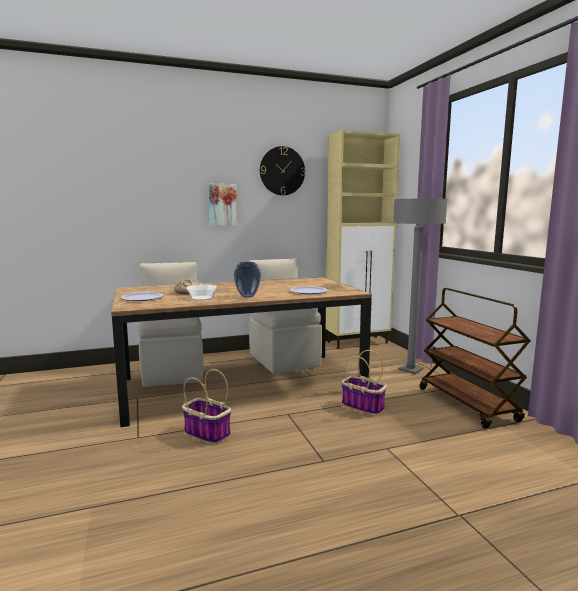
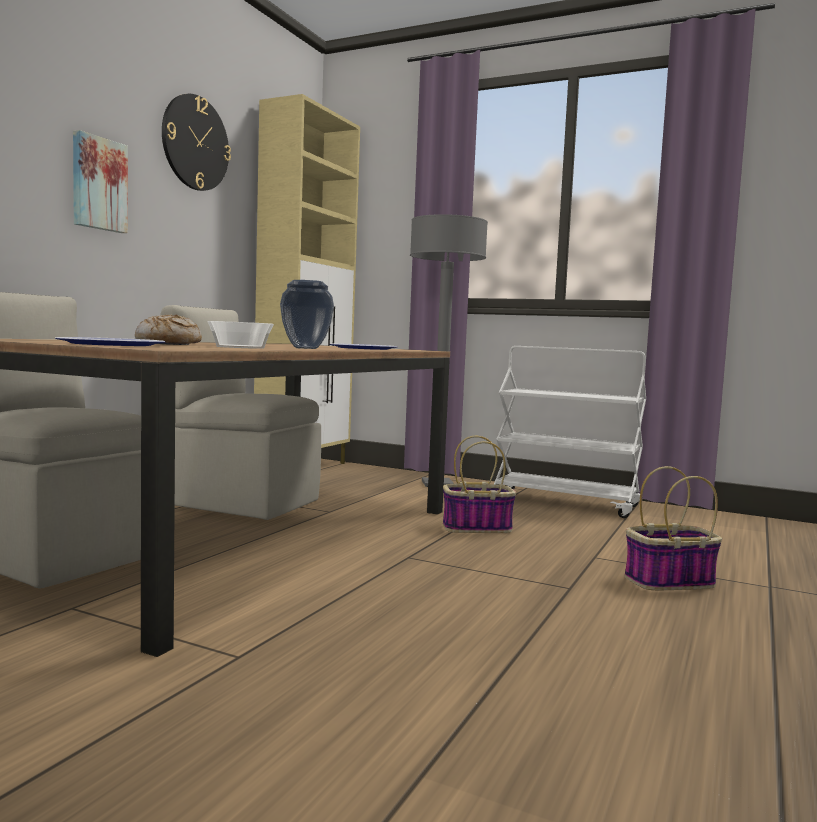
camera: 45 degrees left, 5 degrees down
basket [182,369,231,444] -> basket moved to [624,466,722,590]
brown cart [420,288,531,429] -> white cart [494,346,646,518]

